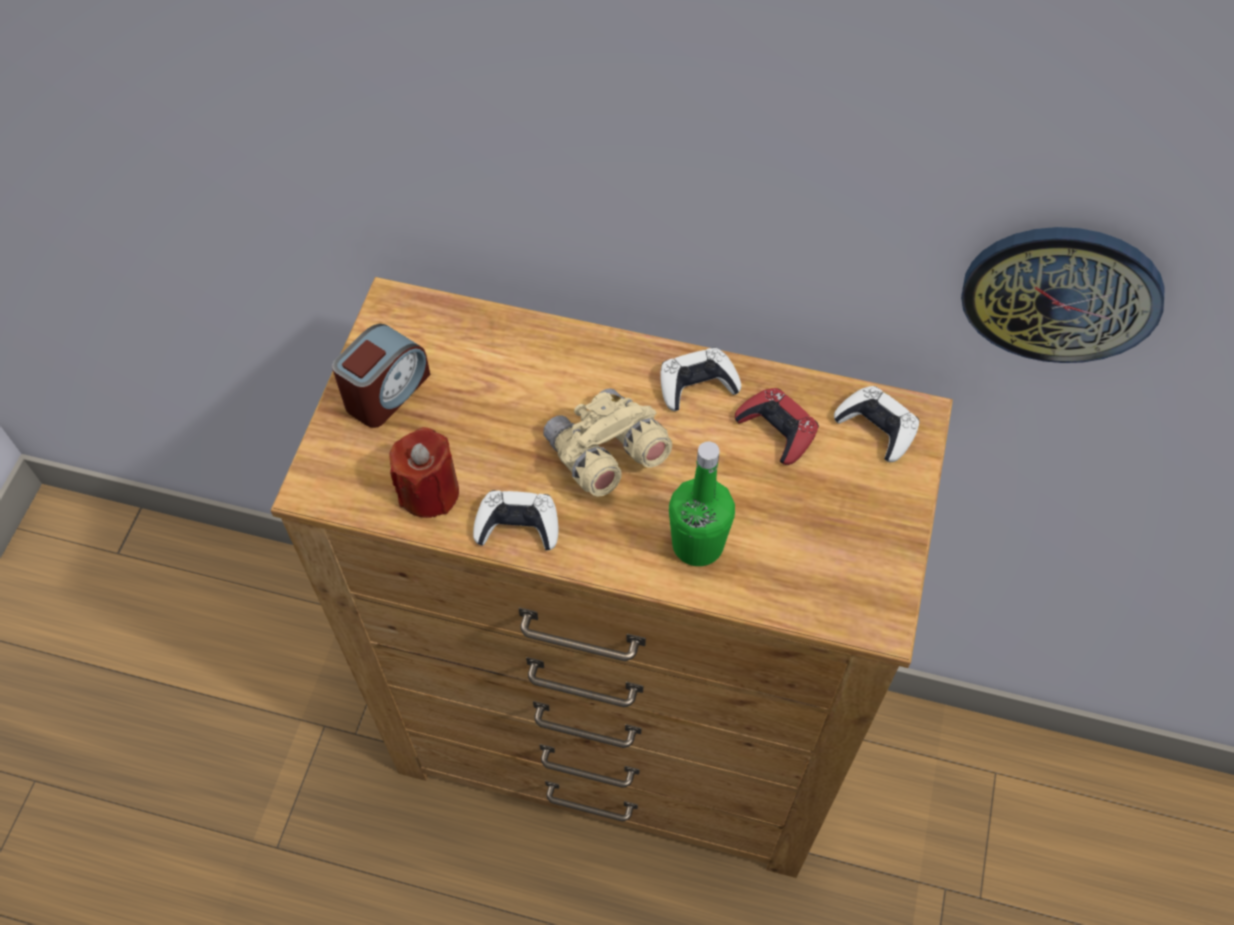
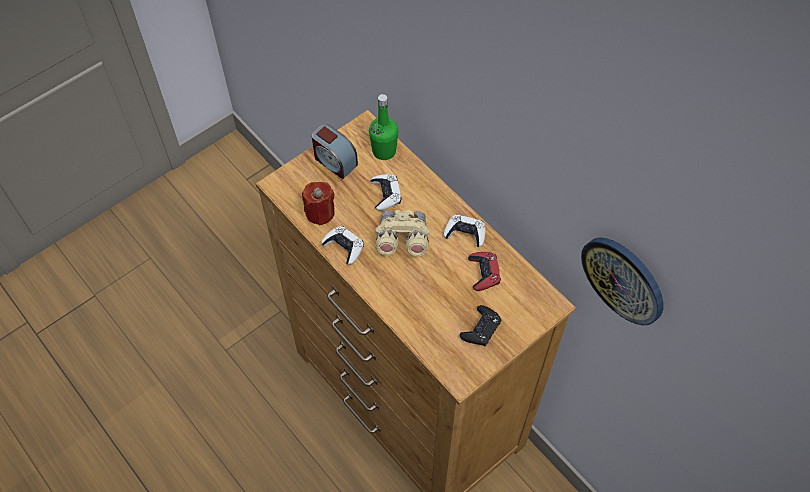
camera: 35 degrees right, 0 degrees up
alarm clock [332,324,431,428] -> alarm clock turned 60 degrees clockwise [312,124,358,179]
green bottle [669,442,735,566] -> green bottle moved to [369,94,398,160]
white game controller [834,386,920,462] -> white game controller moved to [370,174,401,211]
none -> black game controller [460,305,501,346]

